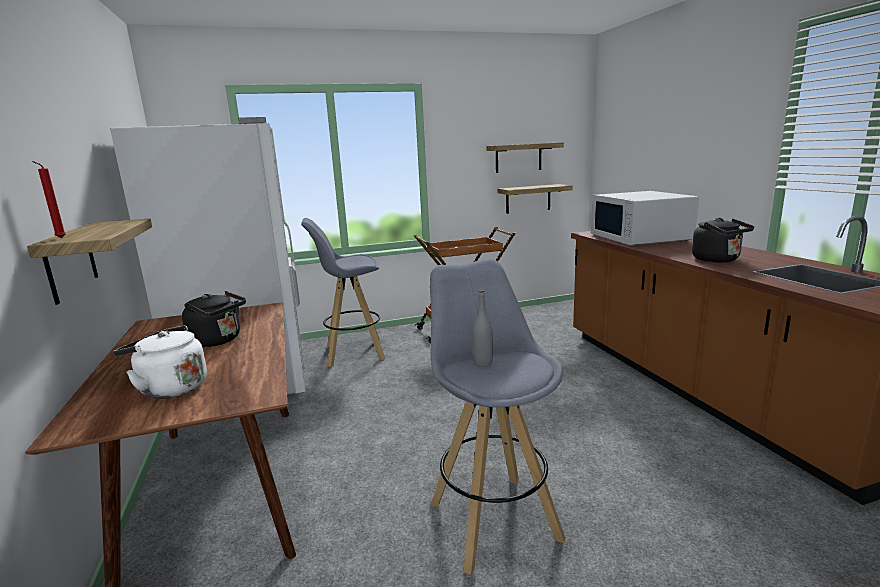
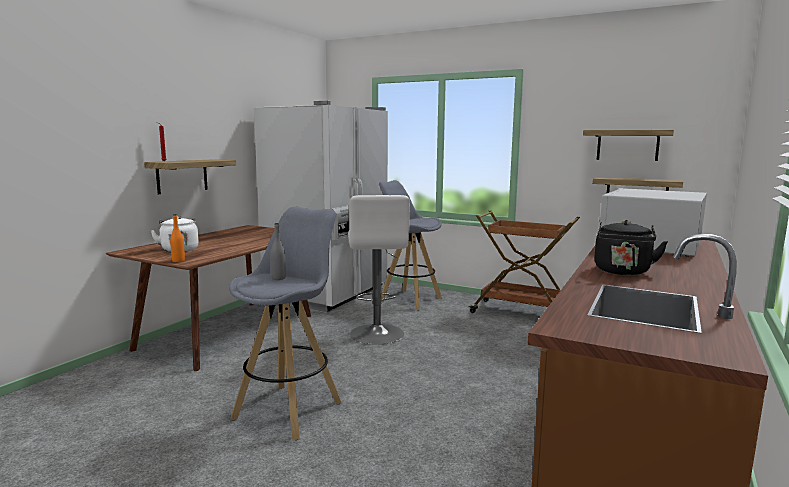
camera: 45 degrees right, 5 degrees down
black kettle [182,291,246,347] -> none
none -> orange bottle [170,214,185,262]
none -> white stool [348,195,410,345]

